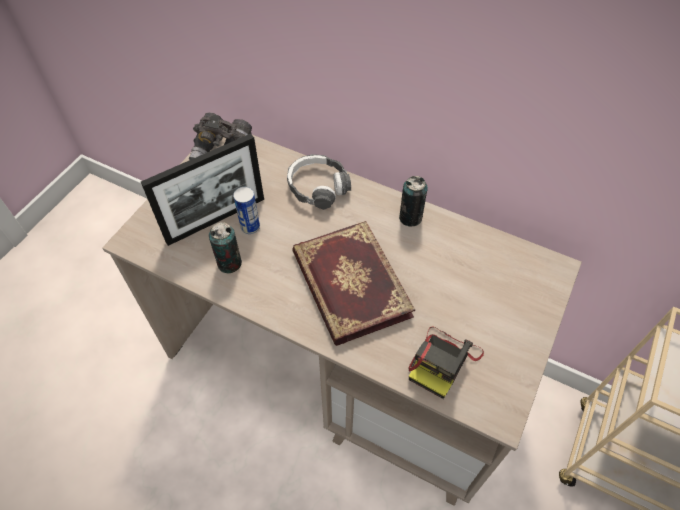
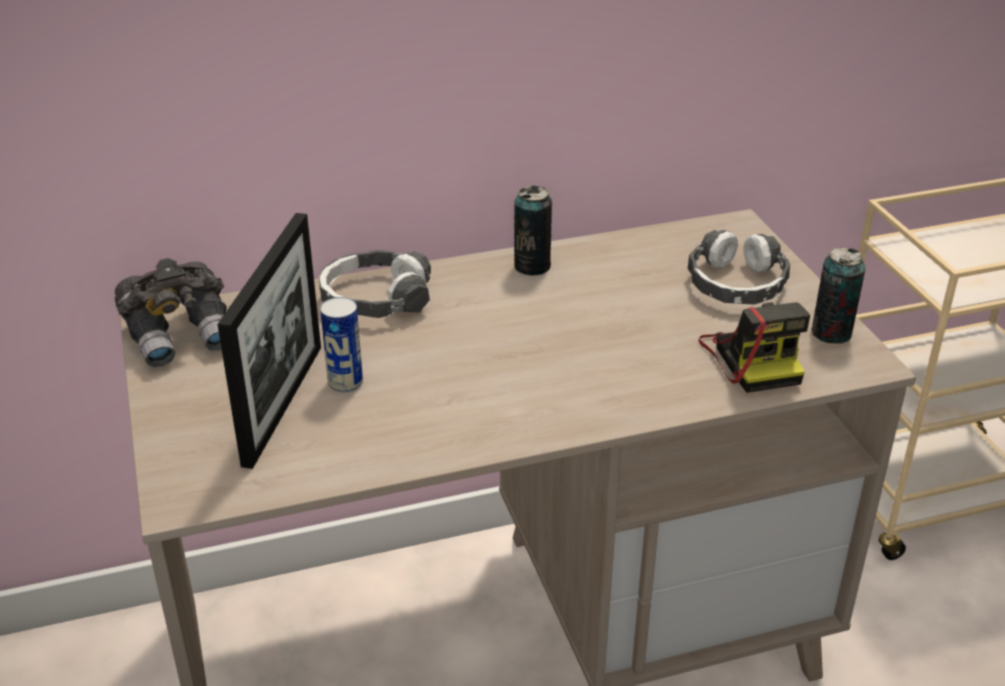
camera: 45 degrees left, 20 degrees down
can [209,222,242,274] -> can moved to [811,248,866,344]
book [292,221,415,346] -> none
none -> headphones [688,230,790,305]

